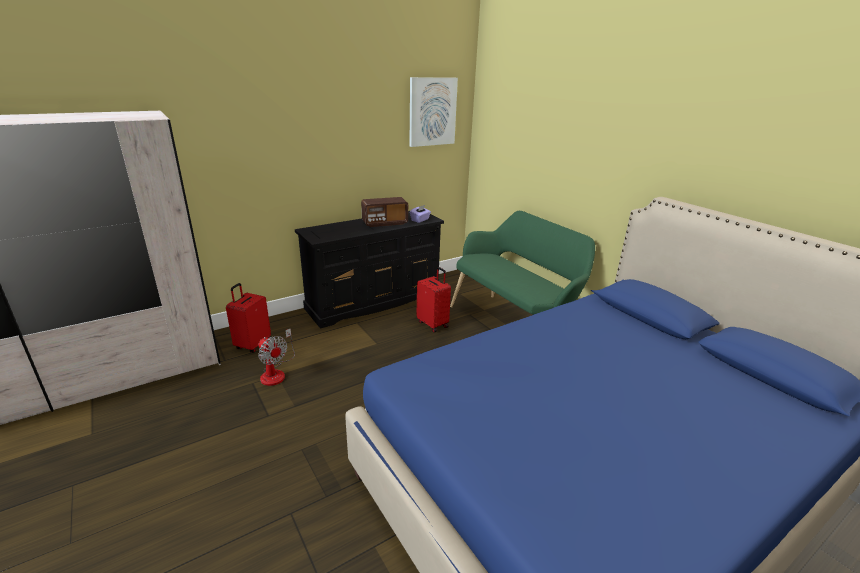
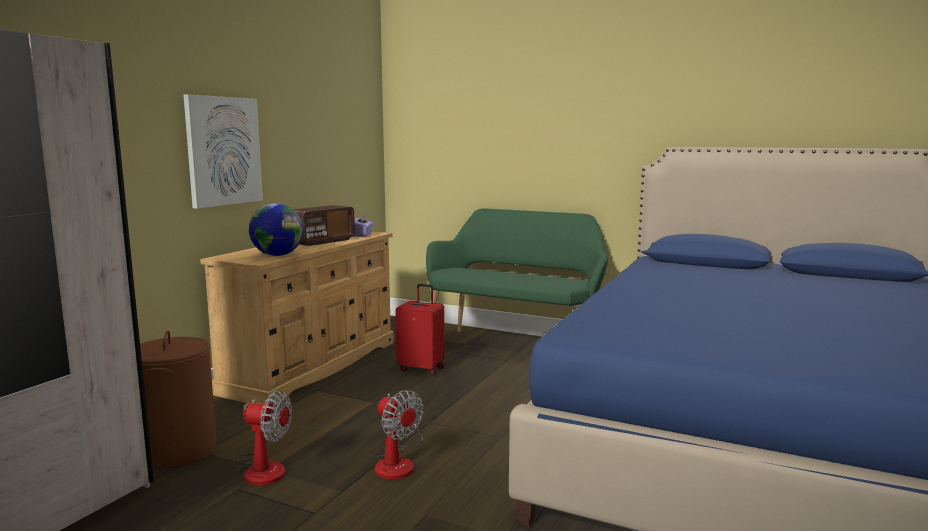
camera: 30 degrees left, 15 degrees down
red suitcase [226,283,271,353] -> brown laundry basket [140,331,217,469]
black dresser [295,211,444,329] -> beige dresser [200,231,394,404]
picture [409,77,458,147] -> picture moved to [183,94,263,209]
none -> globe [249,203,303,256]
none -> fan [375,390,424,480]

